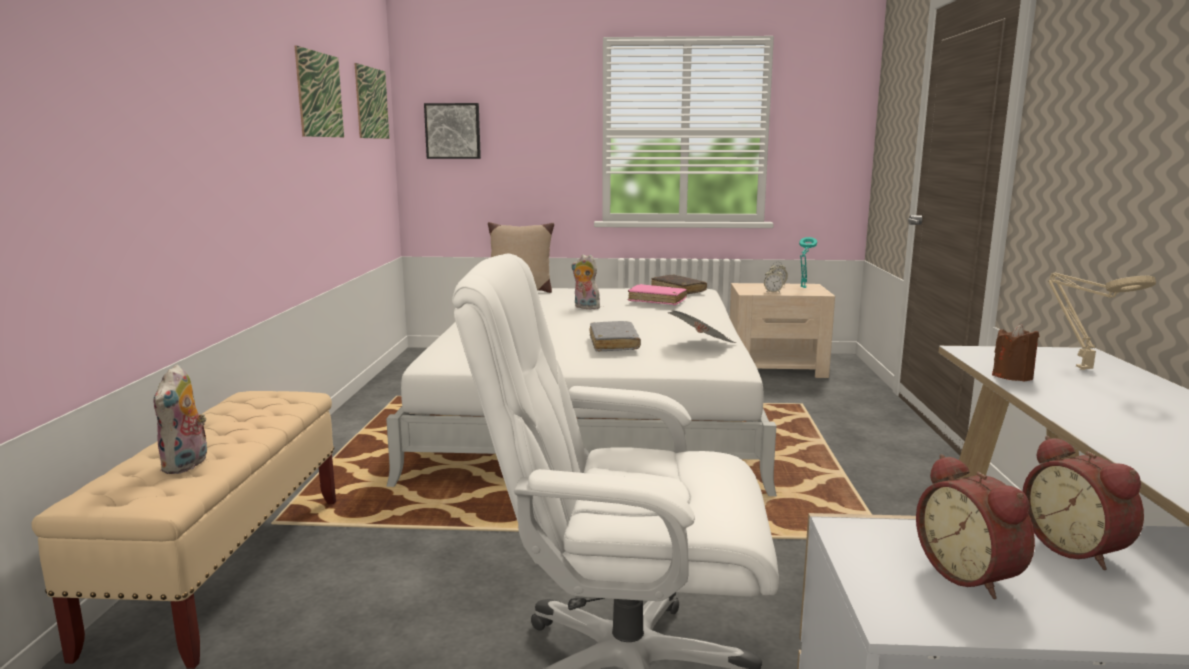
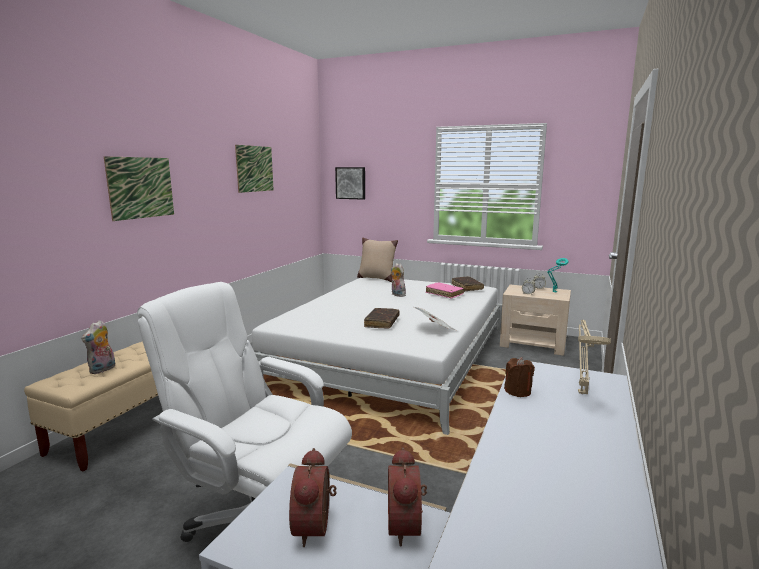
camera: 20 degrees right, 0 degrees up
picture [354,63,389,139] -> picture moved to [104,156,174,221]
grey book [590,321,641,351] -> brown book [364,308,400,328]

